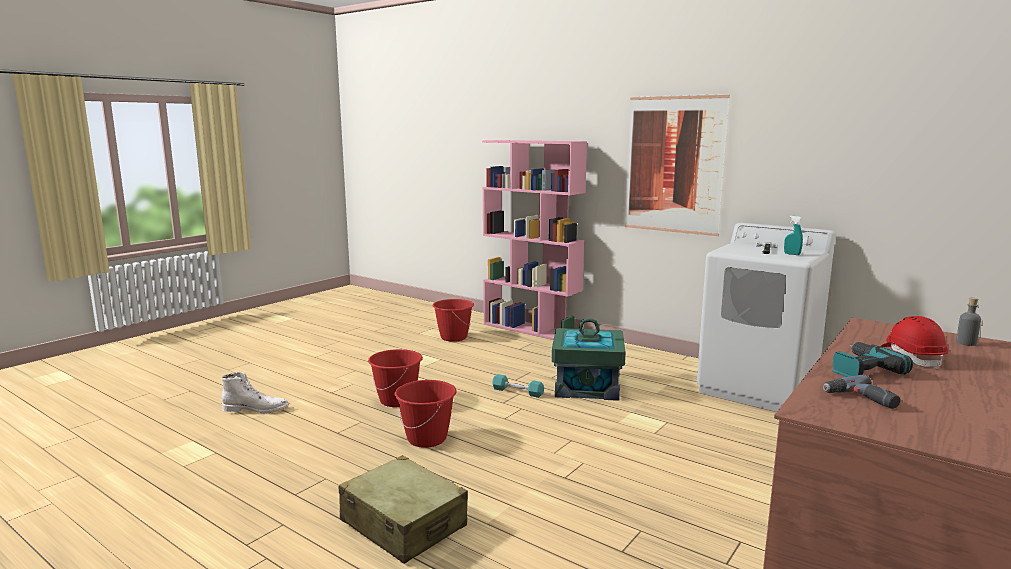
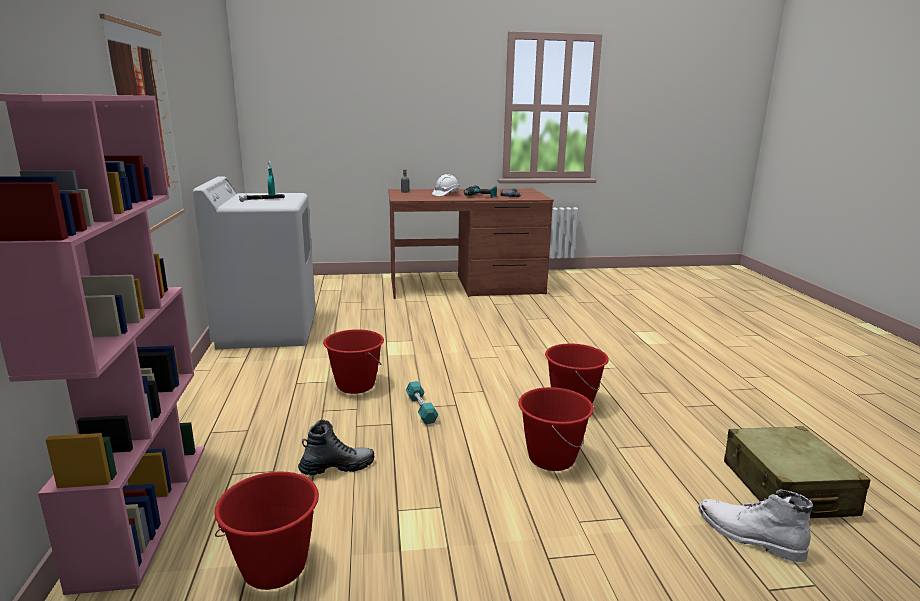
camera: 135 degrees left, 5 degrees up
beige suitcase [339,455,468,564] -> beige suitcase moved to [724,426,871,518]
green storage box [552,318,625,401] -> red bucket [323,329,384,394]
red hard hat [881,316,948,369] -> white hard hat [432,174,460,196]
none -> boot [298,419,374,475]

